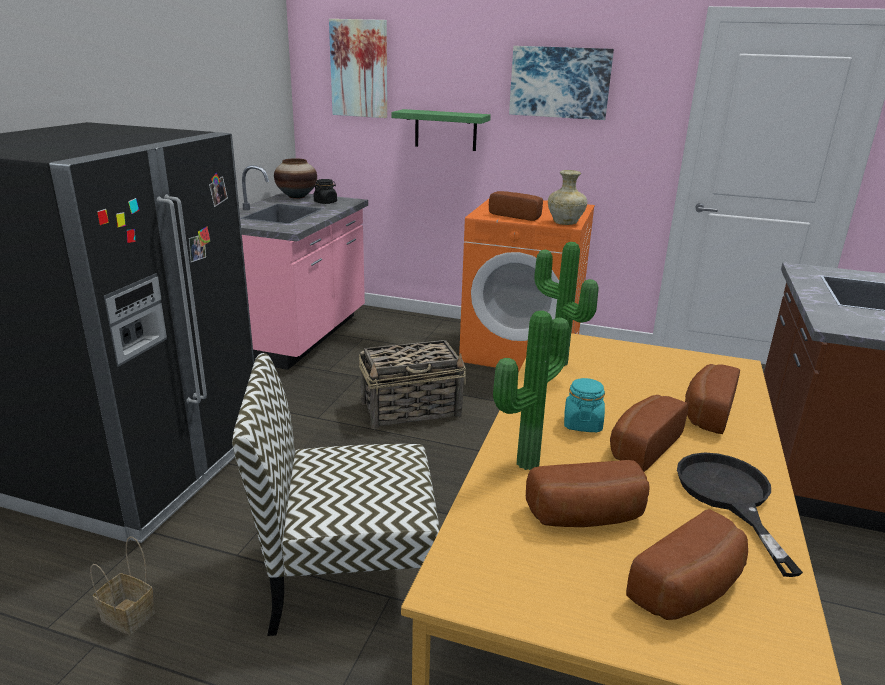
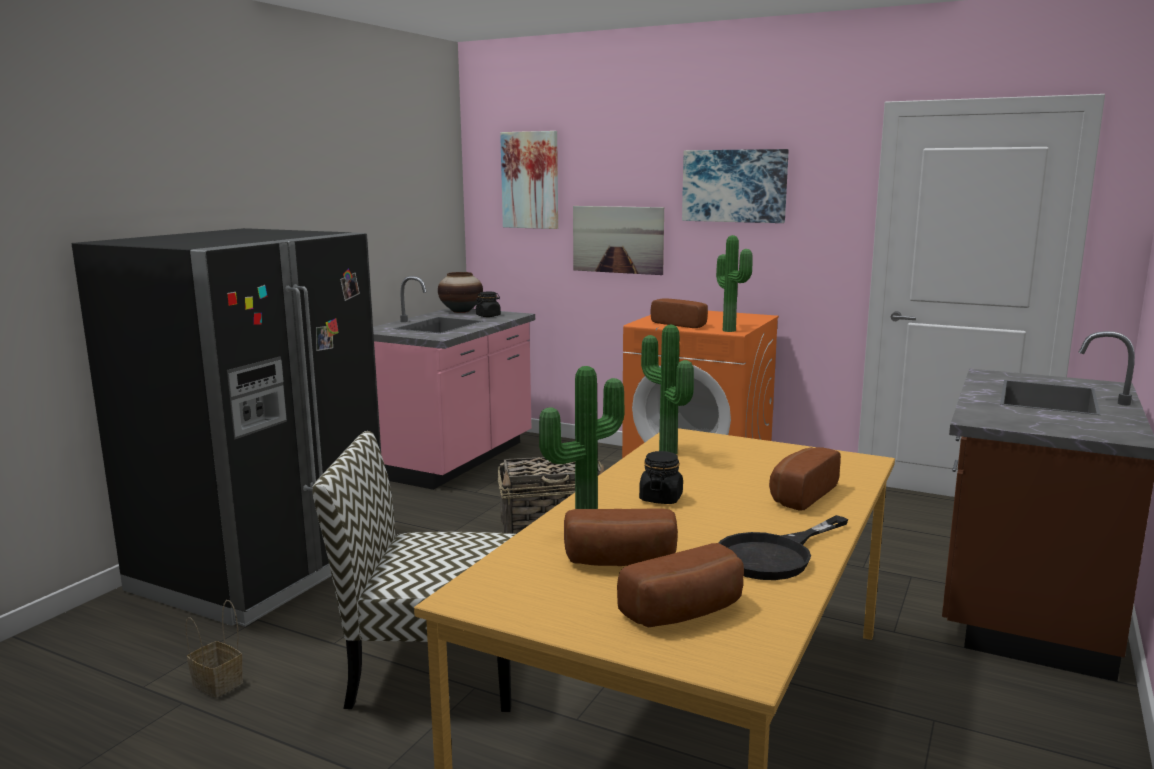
camera: 10 degrees right, 10 degrees down
green shelf [391,109,491,151] -> picture [573,206,664,275]
beige vase [548,170,587,225] -> potted plant [716,235,753,332]
turquoise jar [564,378,605,432] -> black jar [639,451,683,504]
bread [610,395,688,472] -> none
black frying pan [677,453,803,577] -> black frying pan turned 135 degrees counterclockwise [719,515,849,580]

